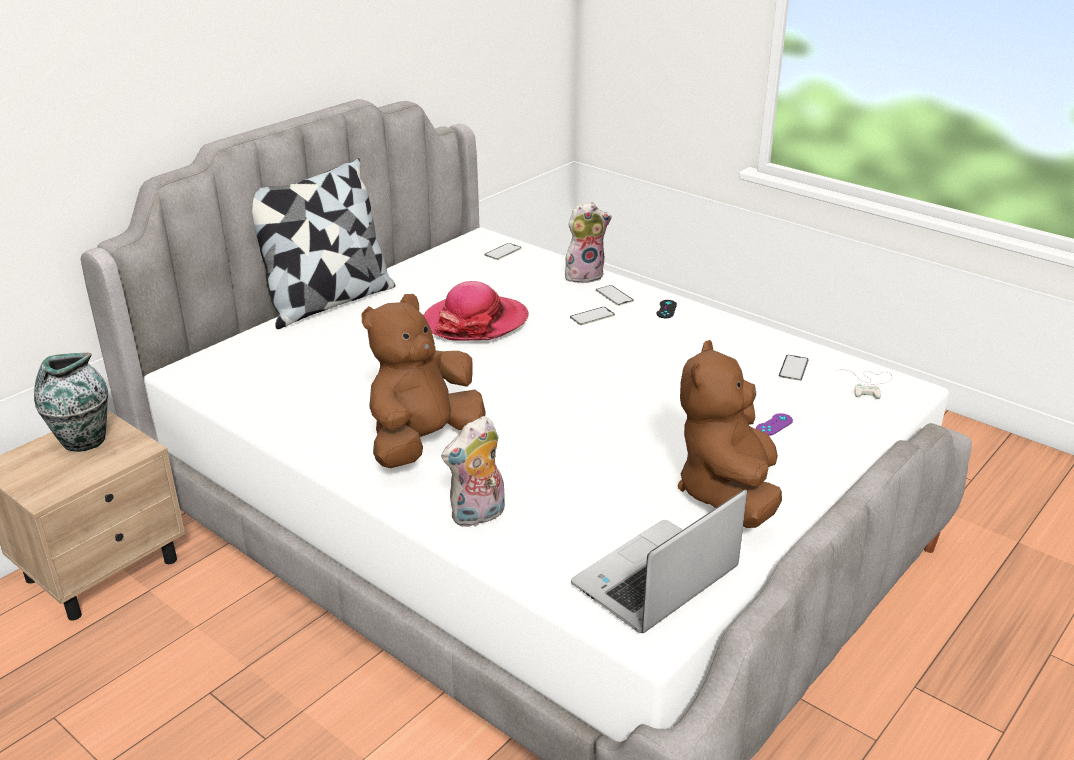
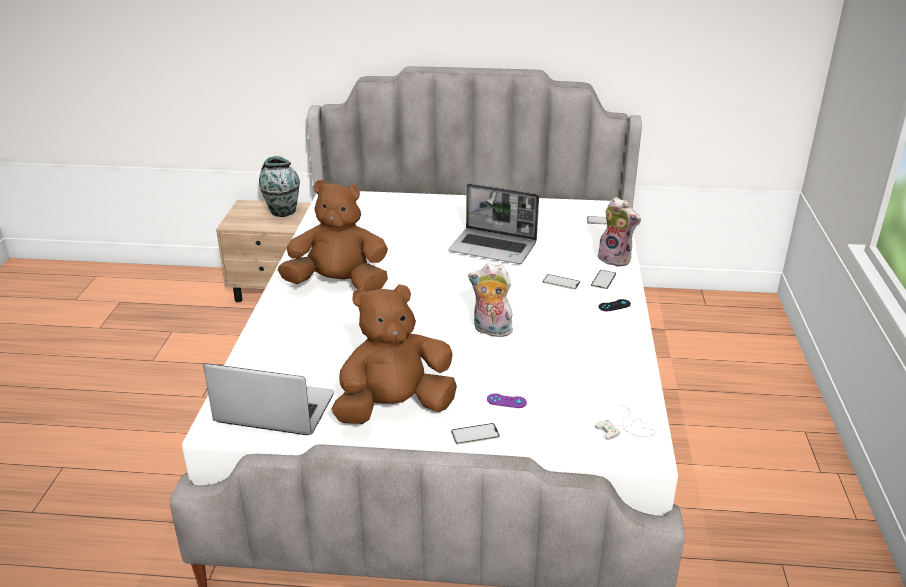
camera: 55 degrees right, 0 degrees up
pillow [252,158,395,329] -> none
hat [424,281,529,341] -> laptop [449,183,539,264]
plush toy [441,416,505,527] -> plush toy moved to [468,263,517,337]
phone [779,355,809,381] -> phone moved to [451,423,500,445]

